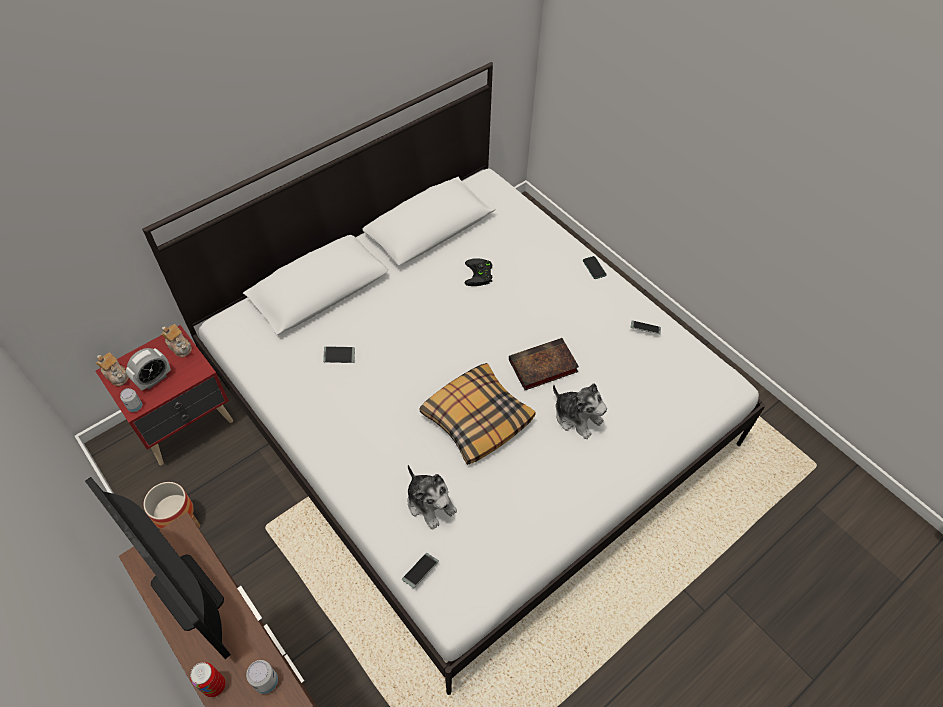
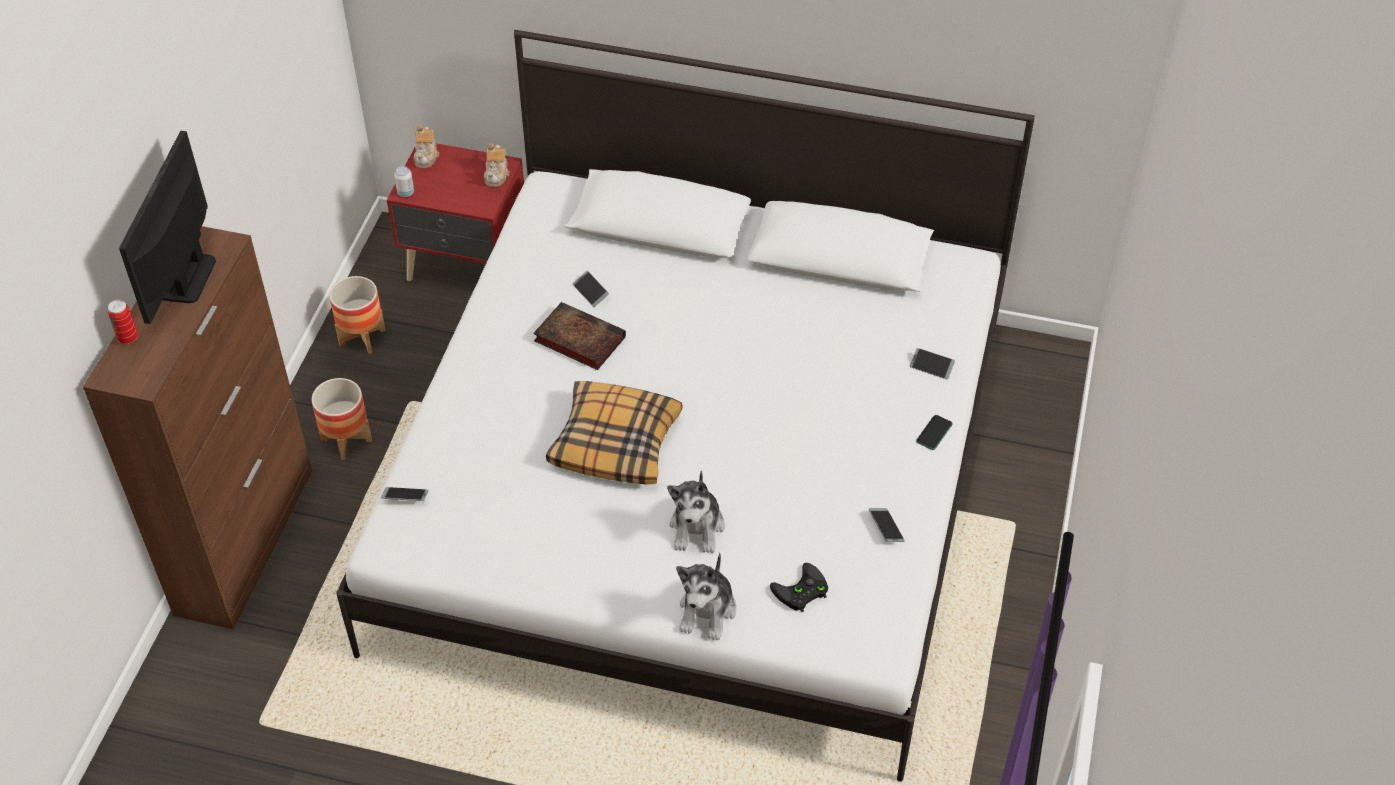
camera: 55 degrees right, 5 degrees down
alarm clock [126,348,171,390] -> none
can [246,660,278,694] -> none
plush toy [408,465,457,530] -> plush toy moved to [676,553,736,640]
black game controller [465,258,493,286] -> black game controller moved to [770,563,828,612]
book [509,338,579,390] -> book moved to [533,302,626,370]
none -> planter [312,378,372,460]
none -> phone [910,348,955,379]

